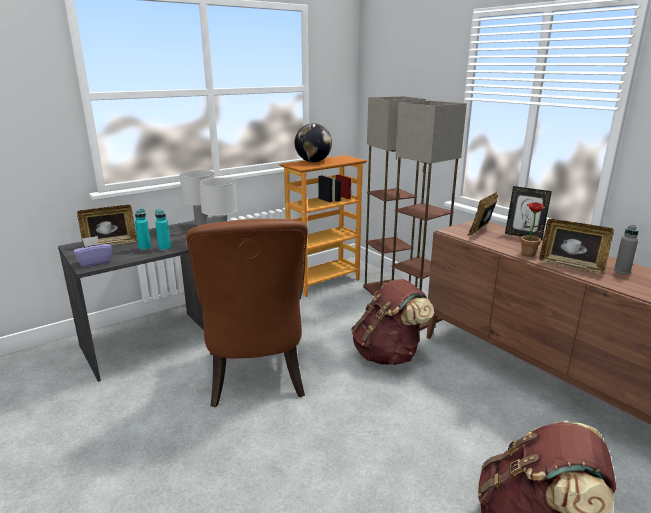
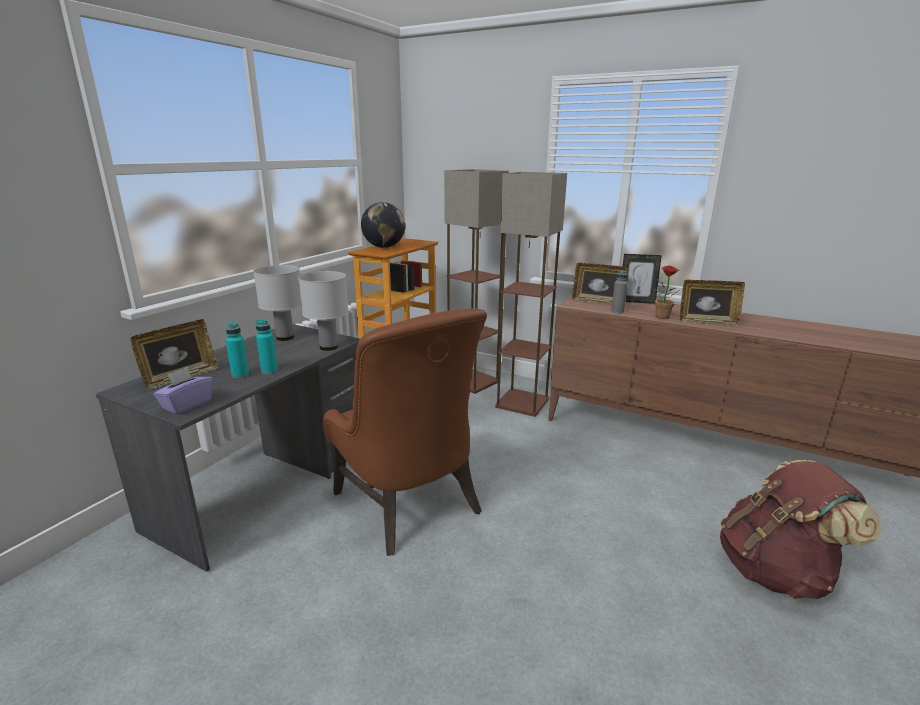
camera: 25 degrees left, 0 degrees up
brown backpack [351,279,434,365] -> none
picture frame [467,191,498,236] -> picture frame turned 75 degrees counterclockwise [572,263,627,305]
grey bottle [614,225,639,274] -> grey bottle moved to [611,270,628,313]

